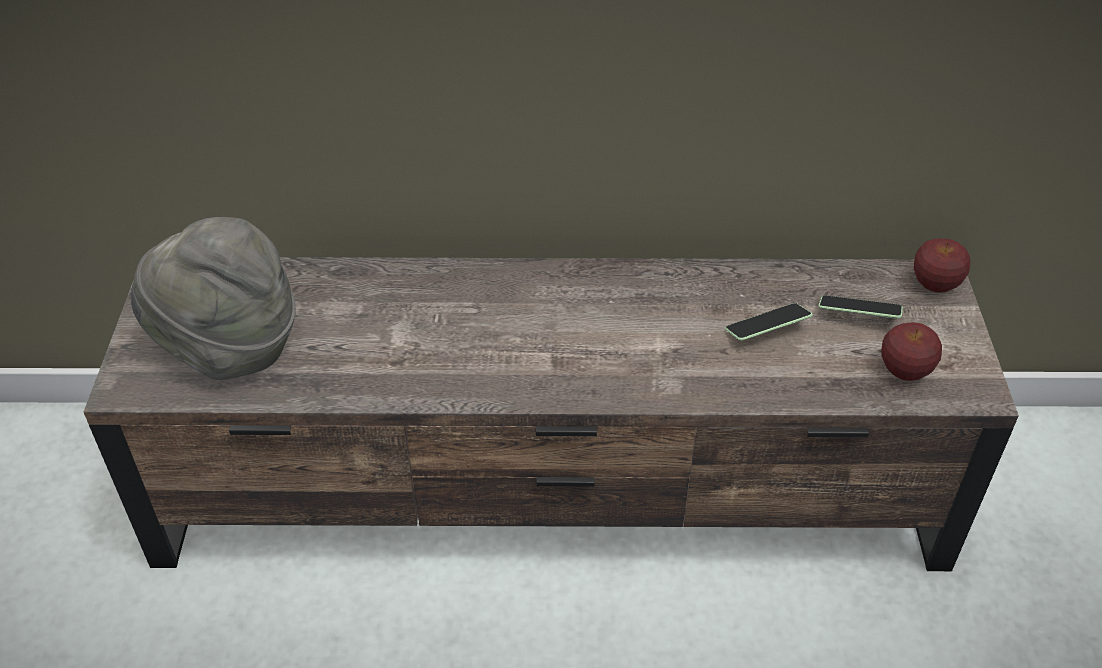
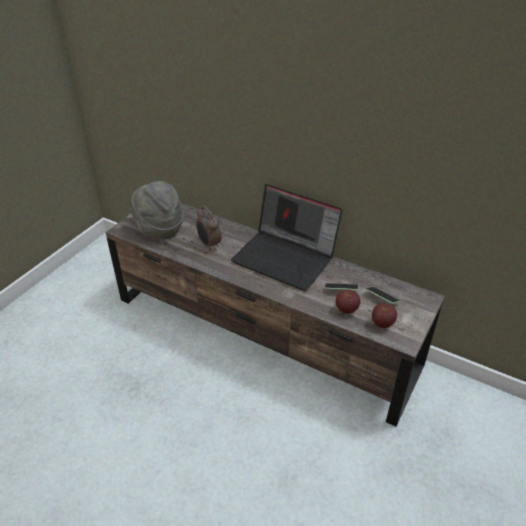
camera: 30 degrees right, 5 degrees down
apple [914,238,970,293] -> apple moved to [336,289,360,314]
none -> alarm clock [196,206,221,251]
none -> laptop [231,184,343,291]

